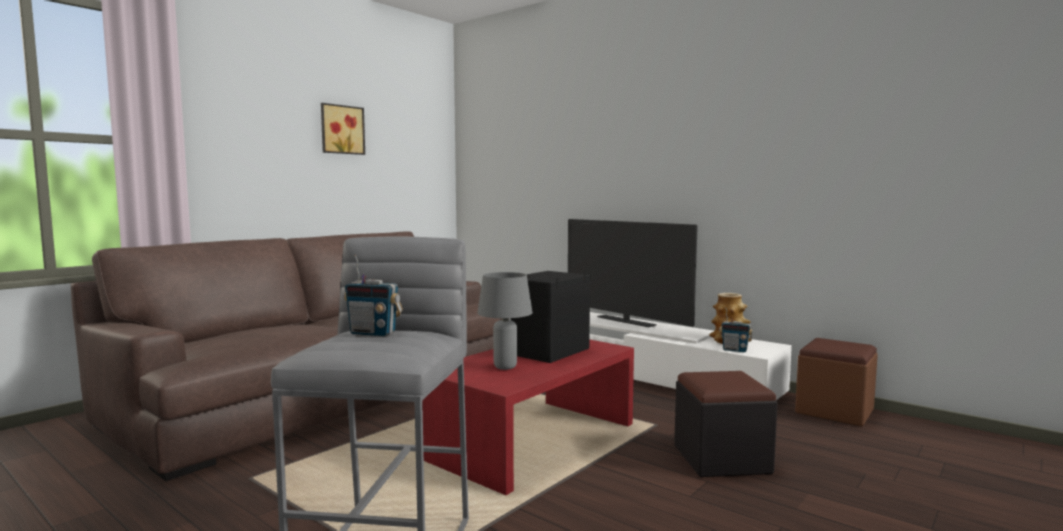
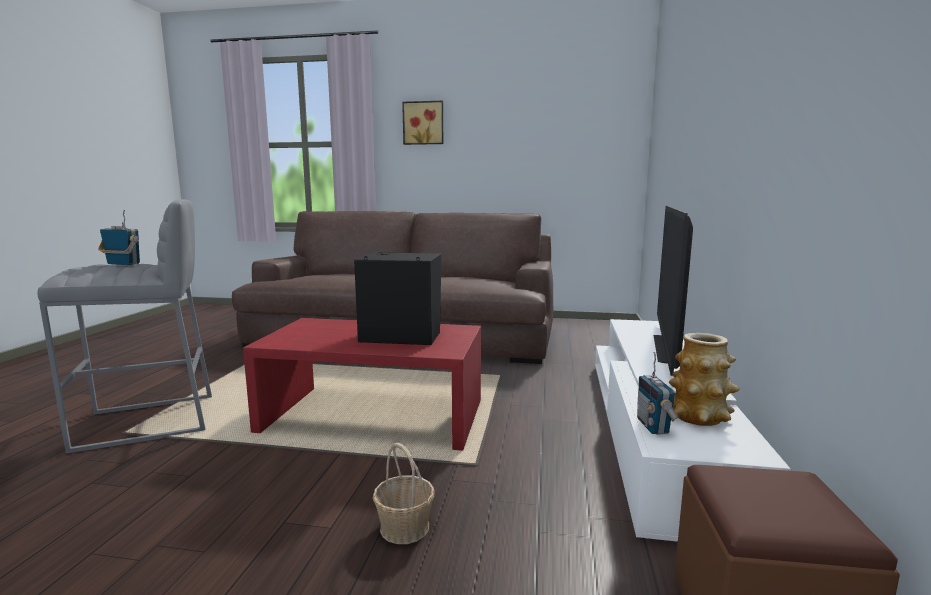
camera: 60 degrees right, 5 degrees up
picture [321,103,365,155] -> picture moved to [402,101,443,145]
radio [344,255,403,336] -> radio turned 120 degrees clockwise [98,209,140,265]
grey table lamp [477,272,533,370] -> none
black ottoman [674,371,778,477] -> basket [373,443,435,544]

